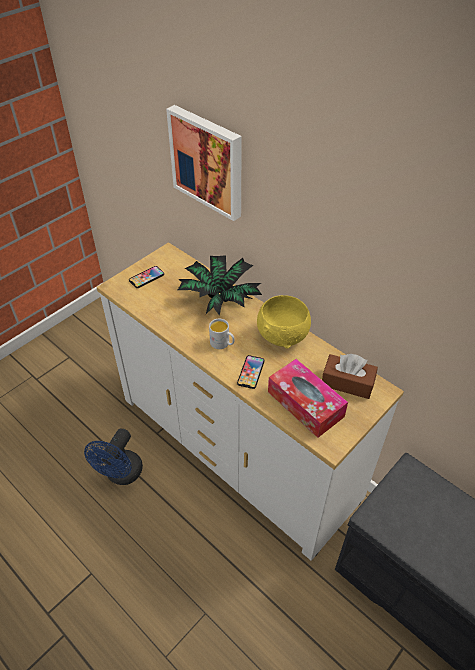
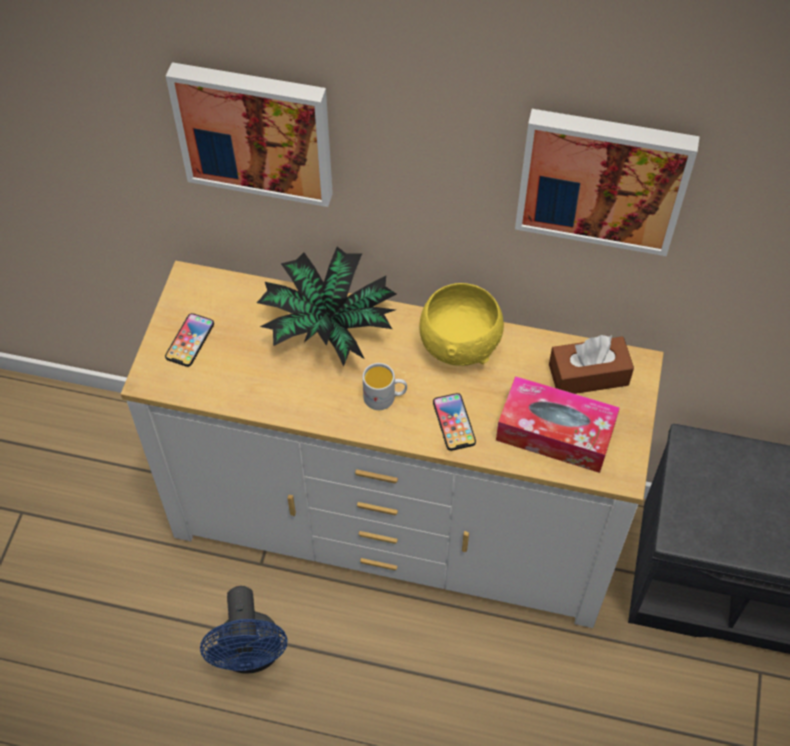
camera: 30 degrees left, 10 degrees up
none -> picture [515,109,700,256]

